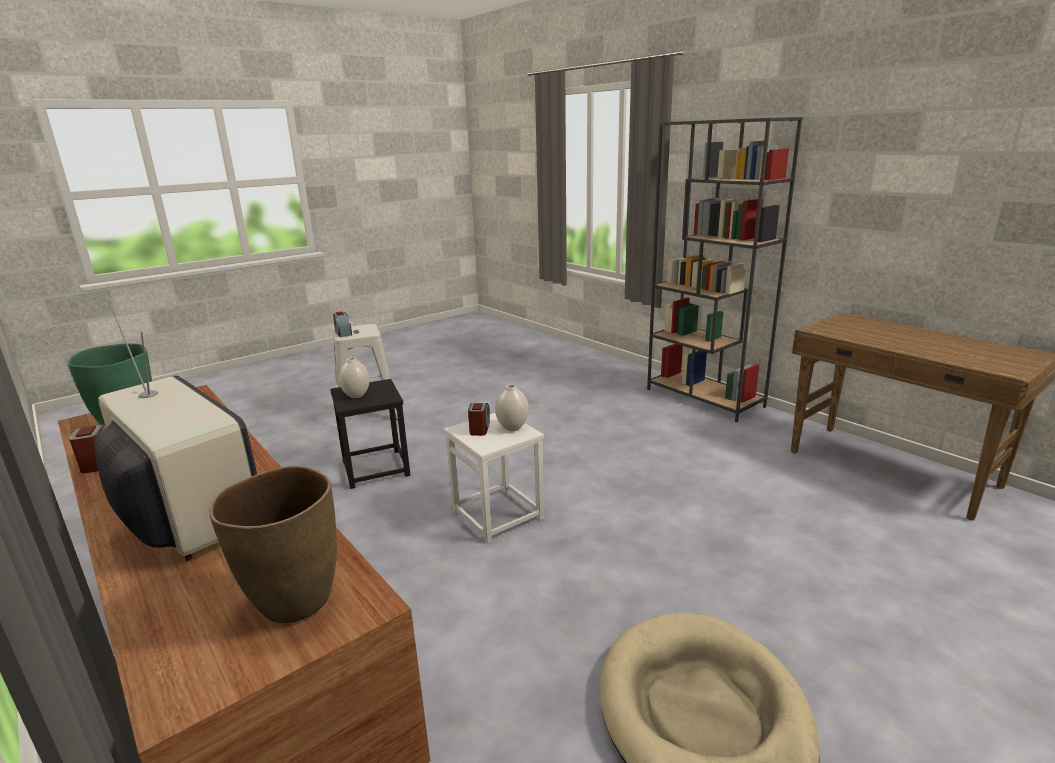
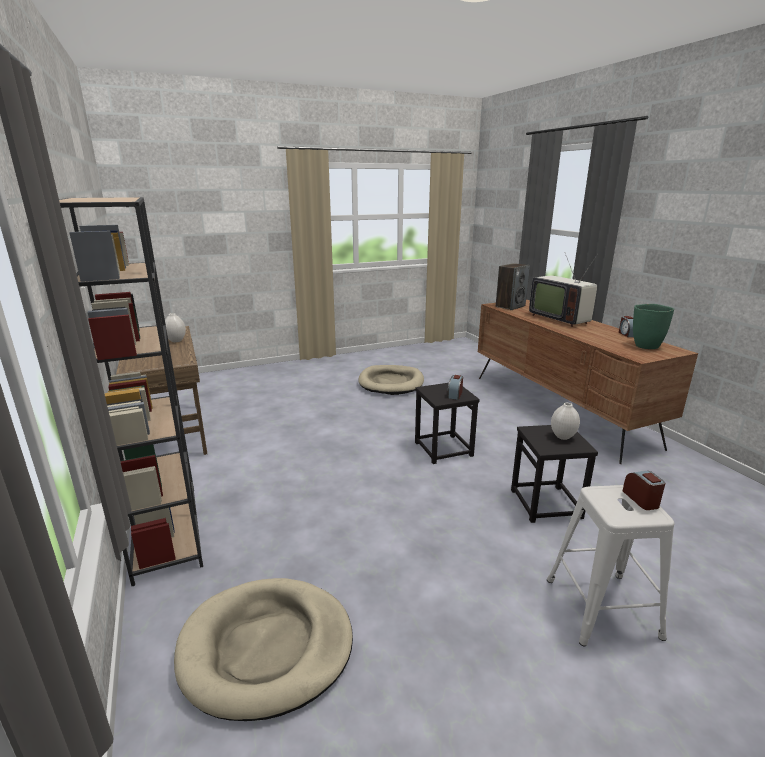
camera: 165 degrees left, 0 degrees up
brown vase [210,466,337,623] -> speaker [496,263,530,310]
white stool [444,413,544,543] -> black stool [415,383,480,464]
white vase [495,384,529,431] -> white vase moved to [165,313,186,342]
none -> beige dog bed [174,578,353,721]

